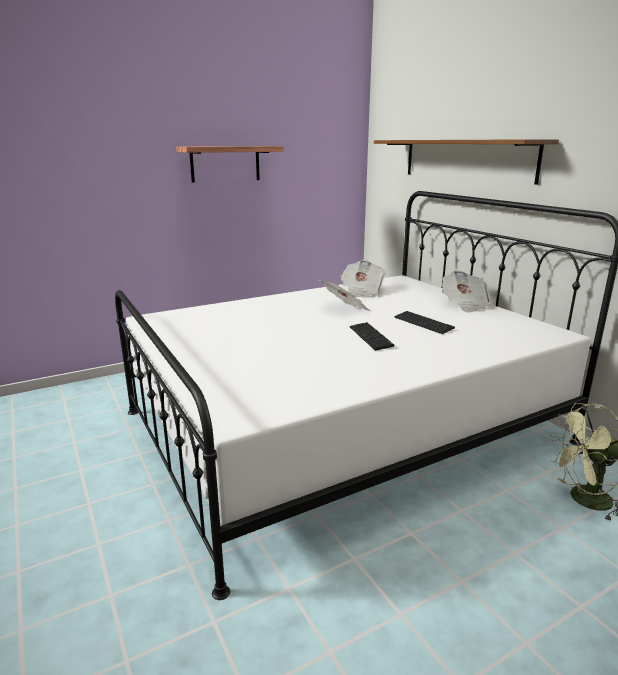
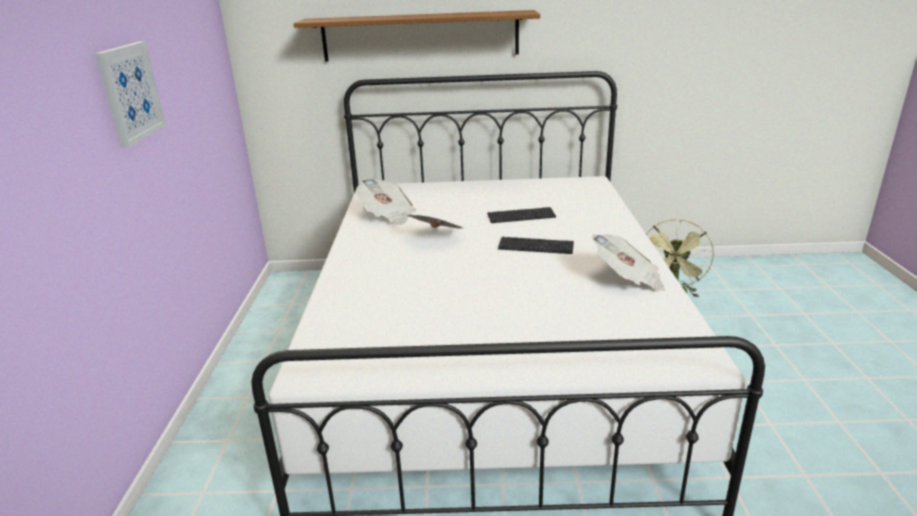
camera: 60 degrees left, 5 degrees up
shelf [176,146,284,183] -> picture [95,41,166,148]
newspaper [442,271,490,313] -> newspaper moved to [592,234,665,291]

